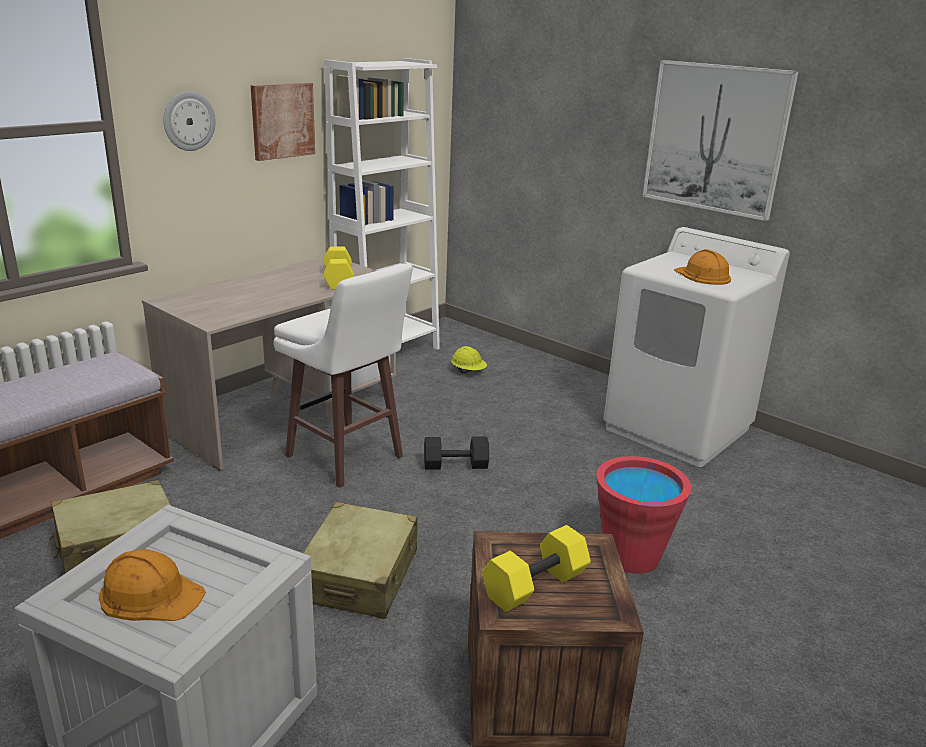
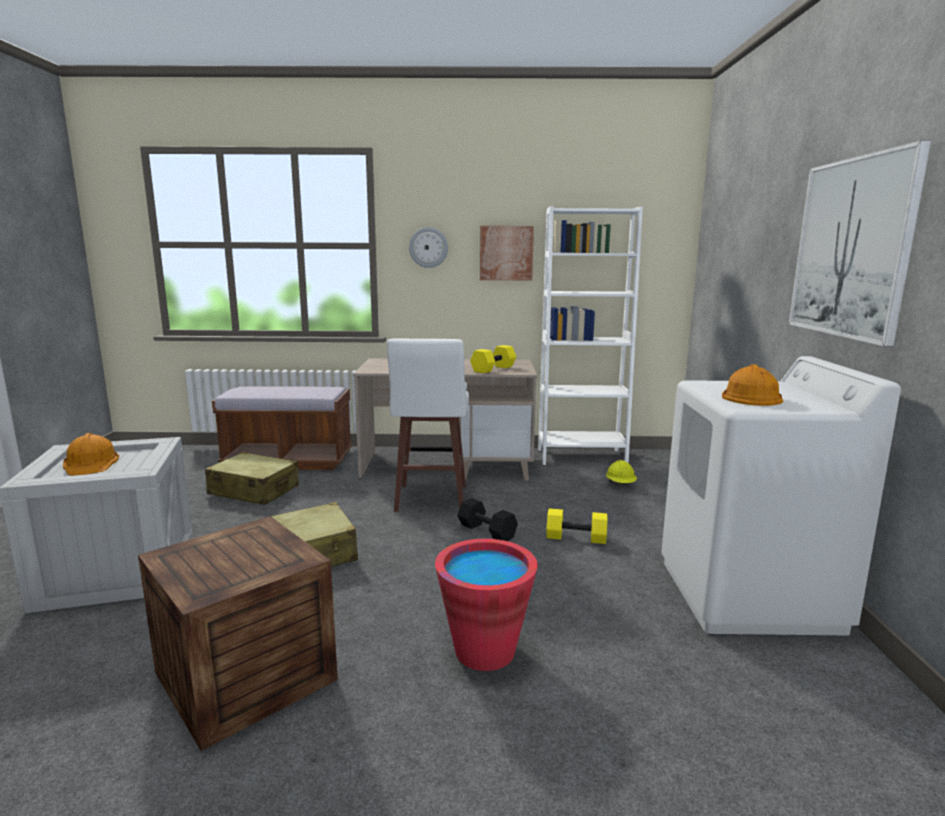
camera: 50 degrees right, 10 degrees down
yellow dumbbell [482,525,591,612] -> yellow dumbbell moved to [546,508,607,544]

